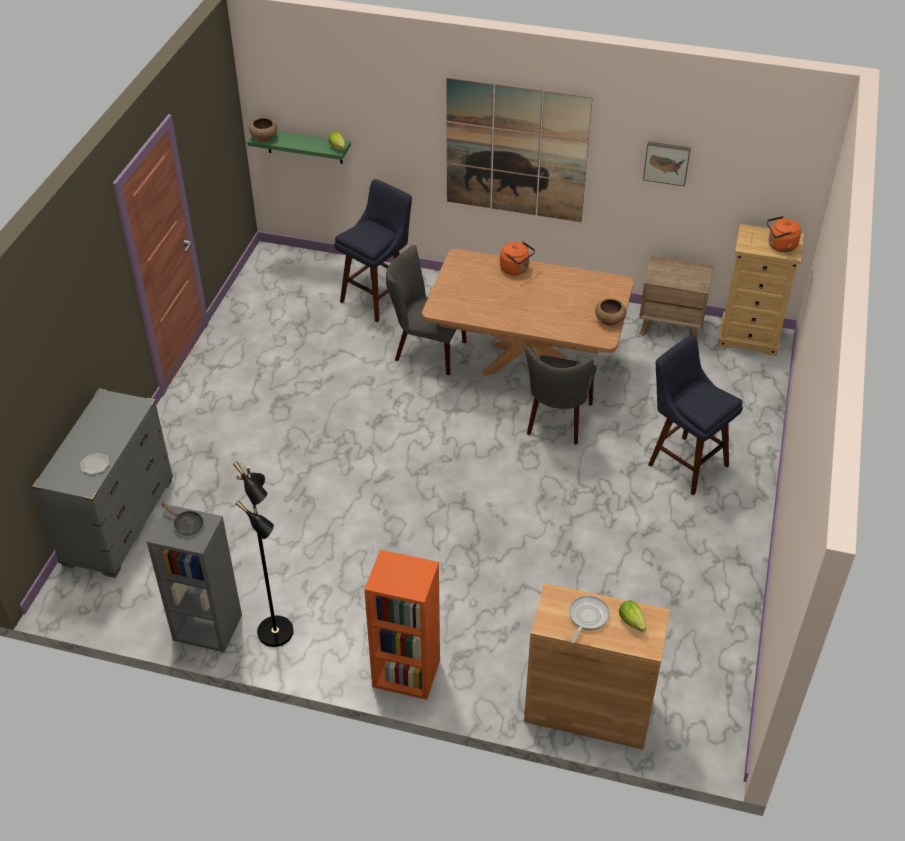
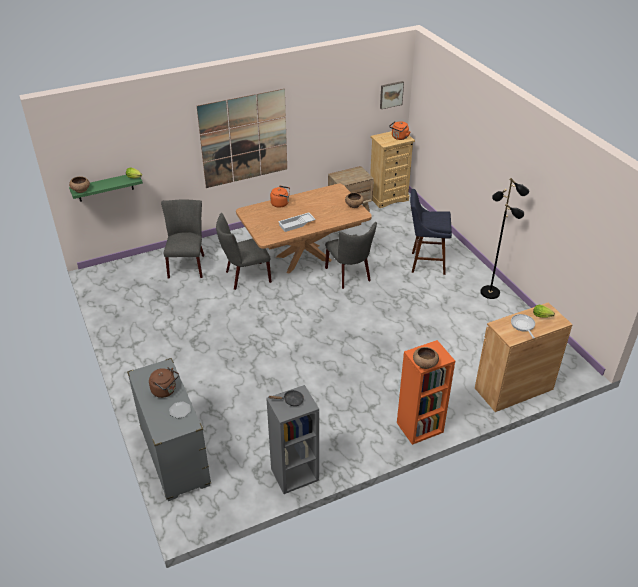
camera: 40 degrees left, 5 degrees down
black floor lamp [233,462,293,647] -> black floor lamp moved to [480,178,529,299]
blue stool [334,179,412,322] -> grey chair [161,199,204,278]
picture [643,142,691,187] -> picture moved to [380,81,404,109]
none -> brown kettle [149,367,179,398]
none -> white tray [278,212,316,232]
none -> brown bowl [413,347,439,369]

